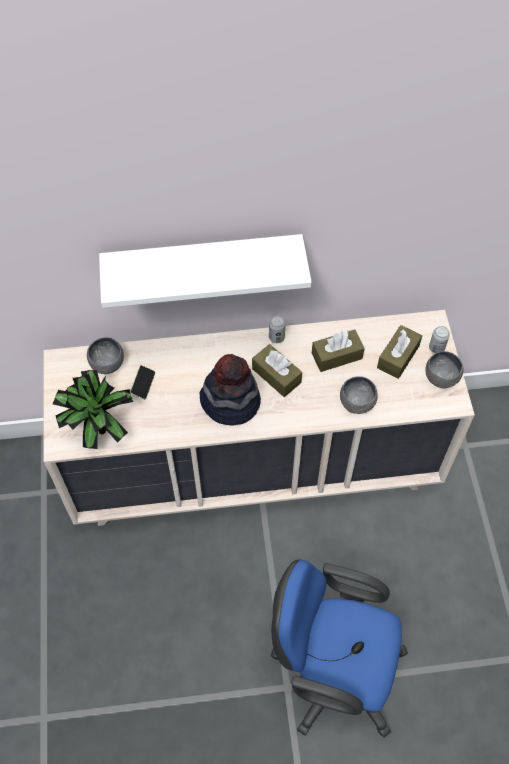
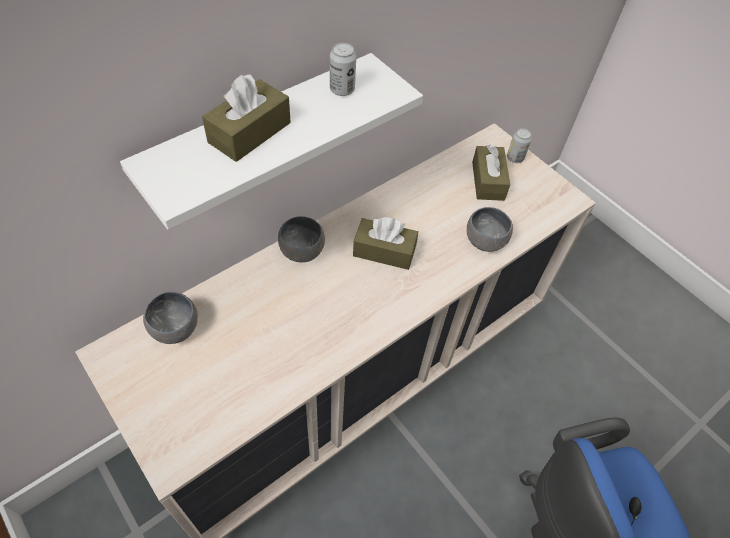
camera: 35 degrees left, 5 degrees down
potted plant [53,370,133,449] -> none
phone [130,365,155,400] -> none
hat [199,354,261,426] -> none
can [269,316,285,343] -> can moved to [330,43,356,96]
brown tissue box [312,329,365,372] -> brown tissue box moved to [202,74,291,162]
grey bowl [426,351,463,388] -> grey bowl moved to [278,216,325,262]

